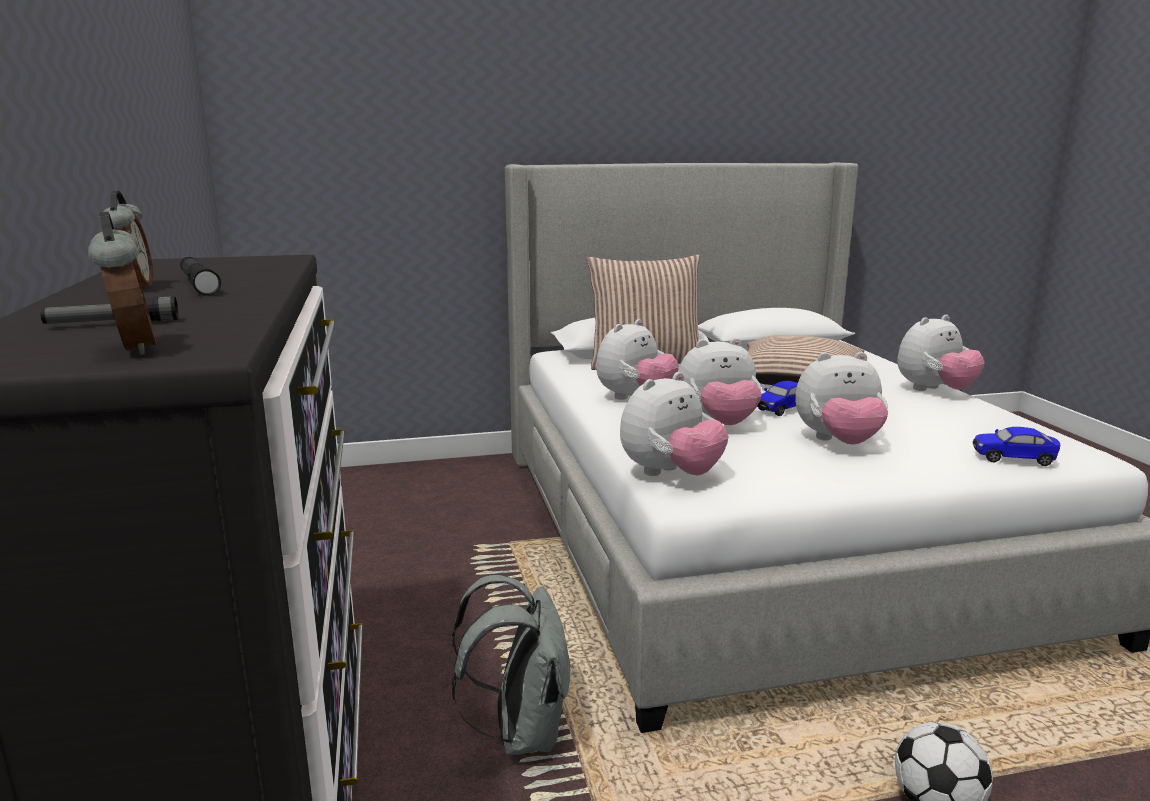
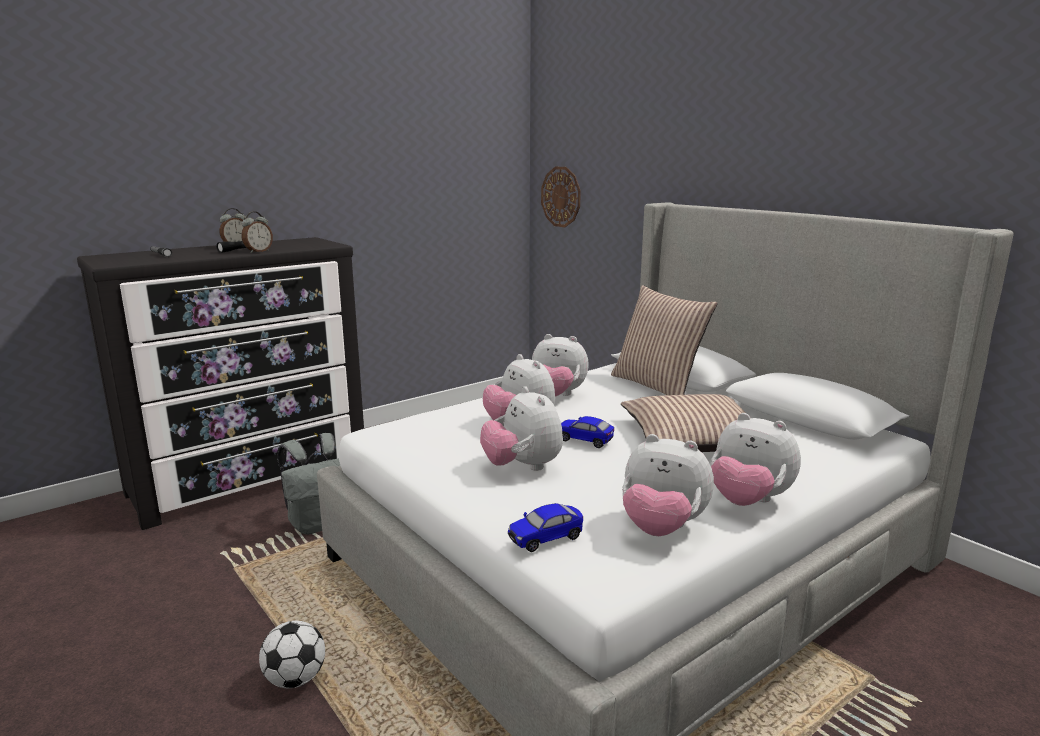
camera: 65 degrees right, 0 degrees up
alarm clock [88,211,157,355] -> alarm clock moved to [241,211,273,253]
plush toy [620,372,729,476] -> plush toy moved to [622,434,714,536]
toy car [973,427,1060,466] -> toy car turned 105 degrees counterclockwise [508,503,583,552]
none -> wall clock [541,167,581,227]

